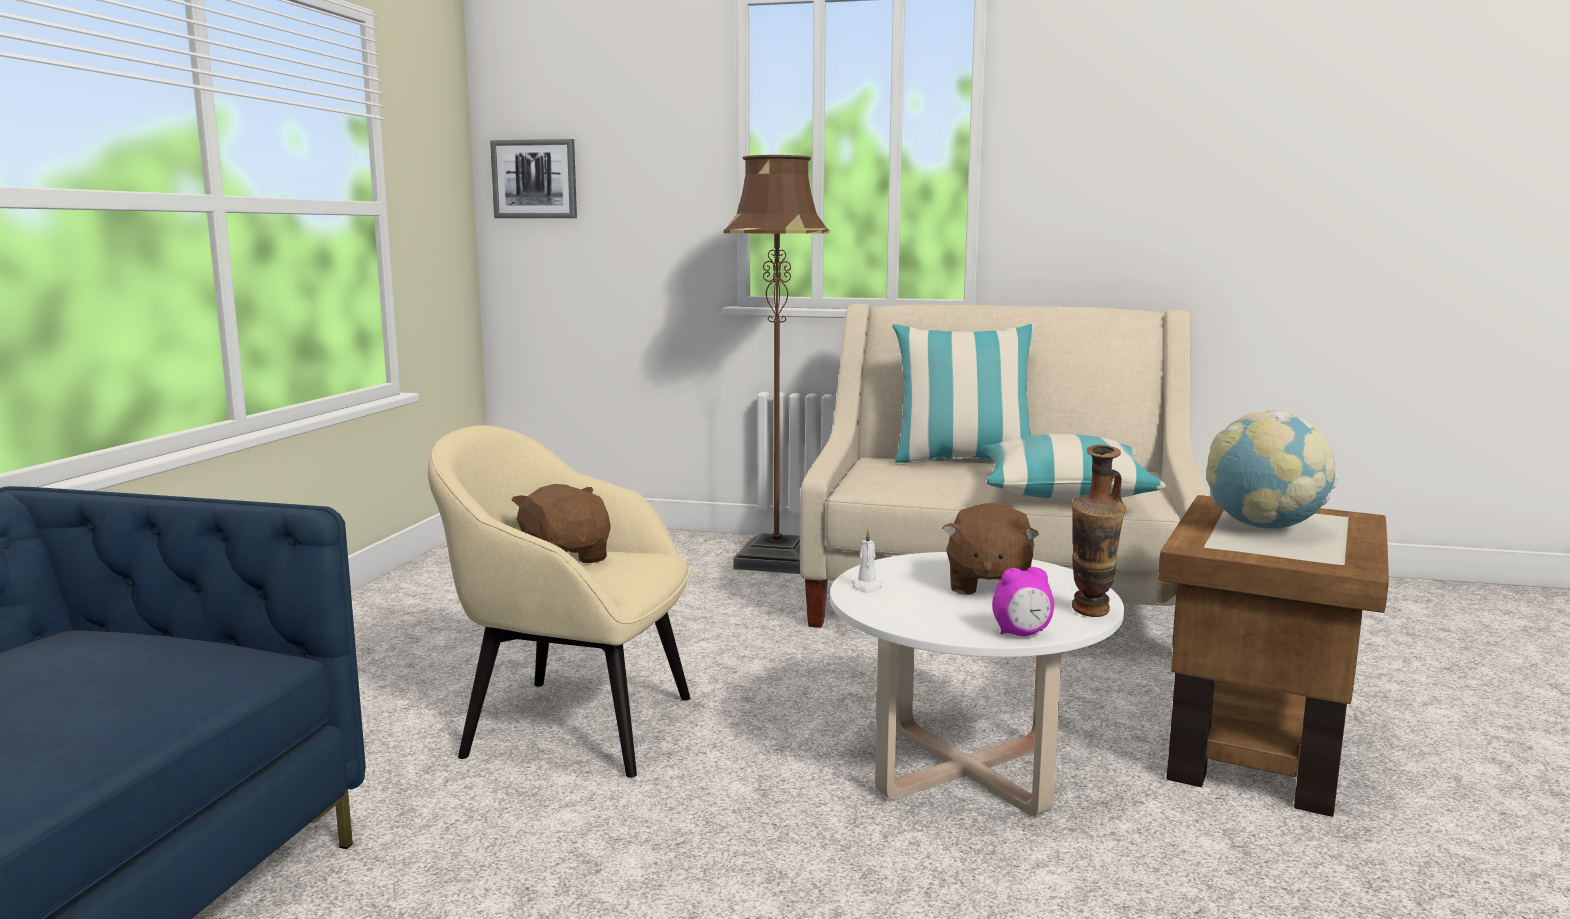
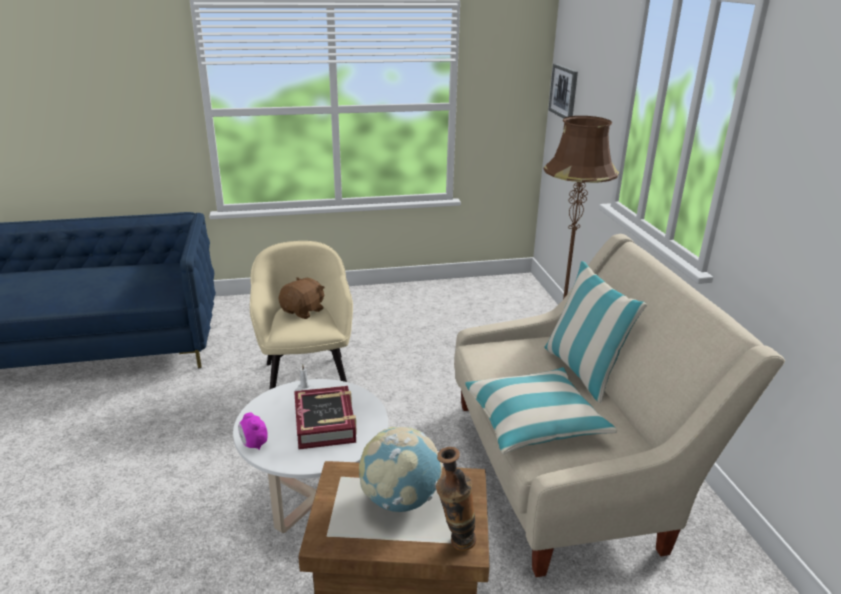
camera: 65 degrees right, 15 degrees up
brown plush toy [942,503,1039,595] -> book [294,386,357,449]
vase [1071,445,1126,617] -> vase moved to [436,447,476,551]

